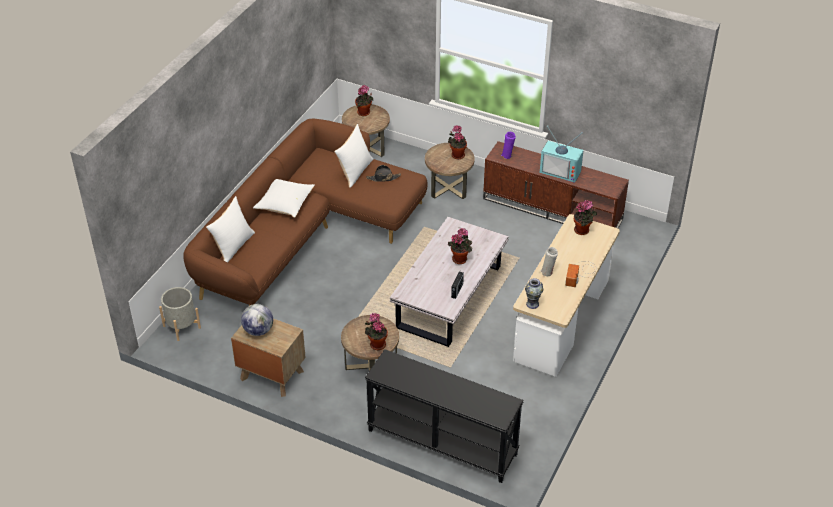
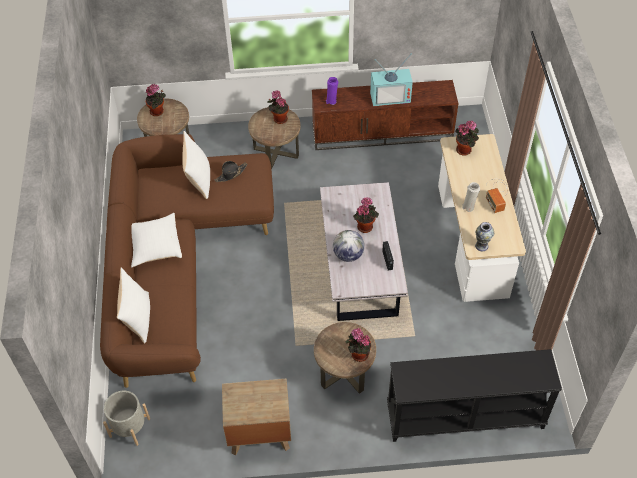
camera: 30 degrees left, 10 degrees up
globe [241,304,273,336] -> globe moved to [333,230,365,262]

